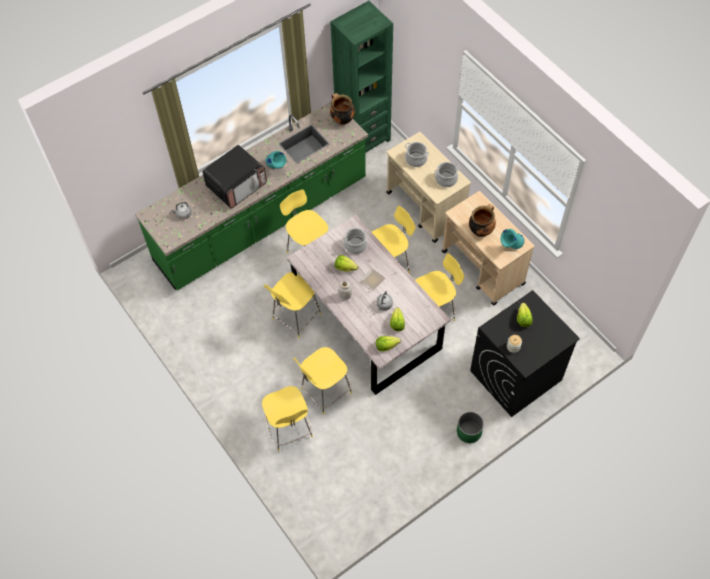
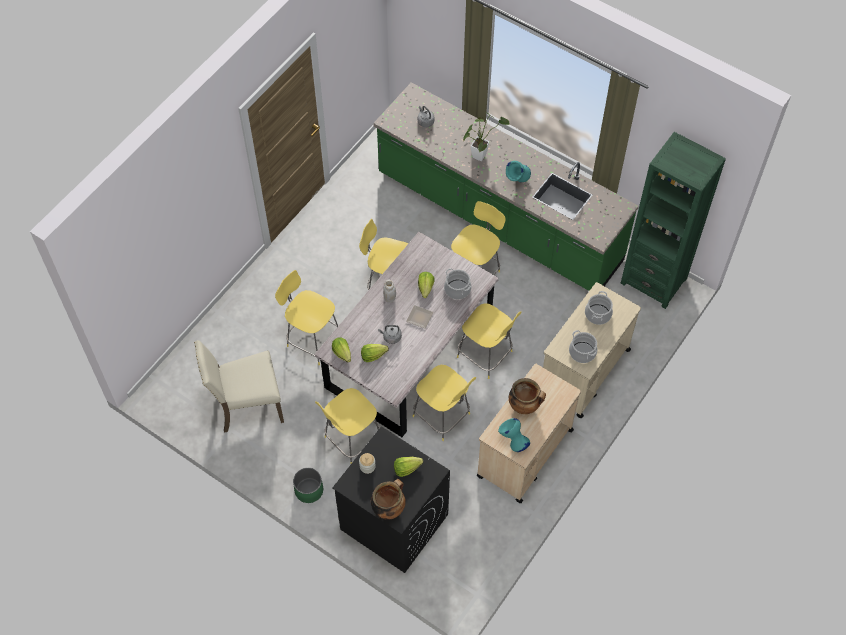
camera: 70 degrees right, 0 degrees up
microwave [203,145,267,208] -> potted plant [463,113,509,161]
yellow stool [262,386,313,451] -> yellow stool moved to [315,388,380,464]
cooking pot [330,93,355,125] -> cooking pot moved to [371,479,406,520]
none -> beige chair [194,340,284,433]

